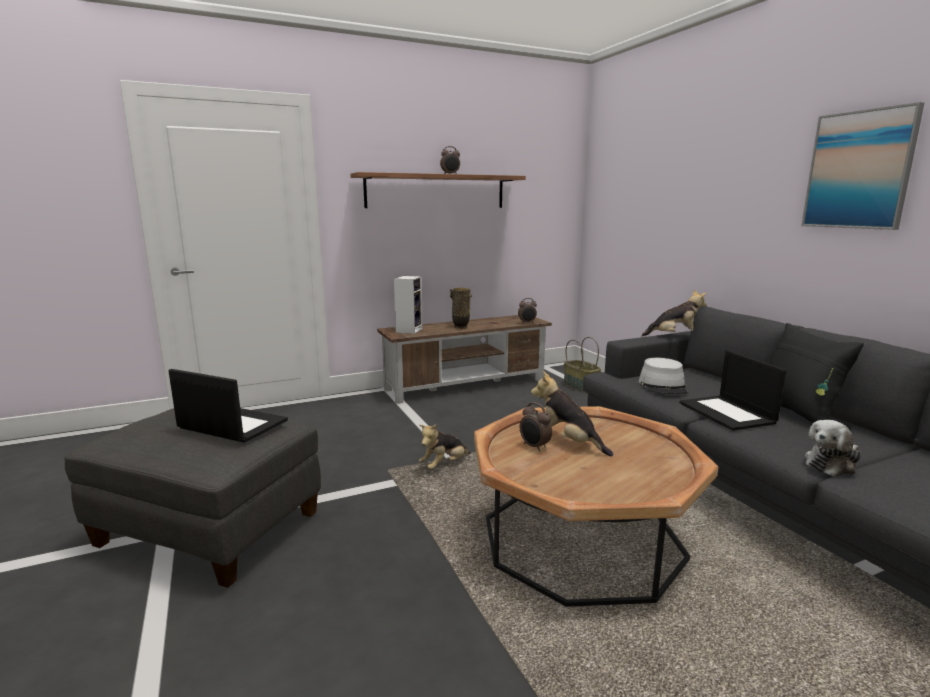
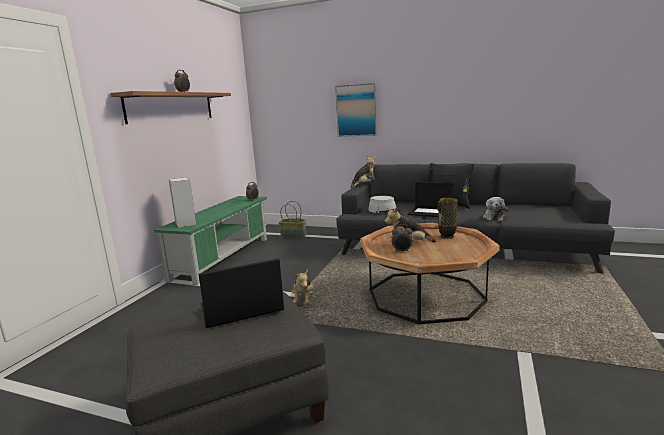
camera: 45 degrees left, 0 degrees up
brown tv stand [377,315,552,404] -> green tv stand [154,196,267,285]
vase [450,288,472,329] -> vase moved to [437,198,457,239]
picture [801,102,924,230] -> picture moved to [335,83,377,137]

